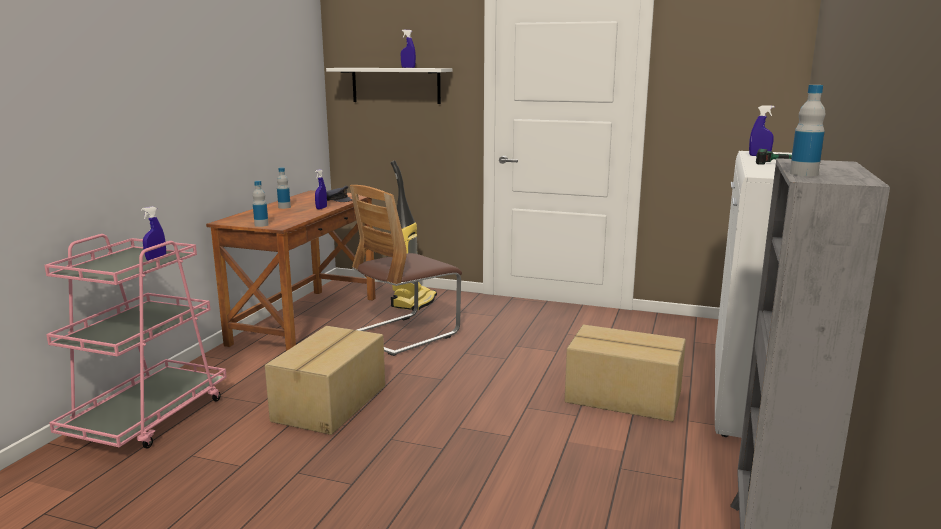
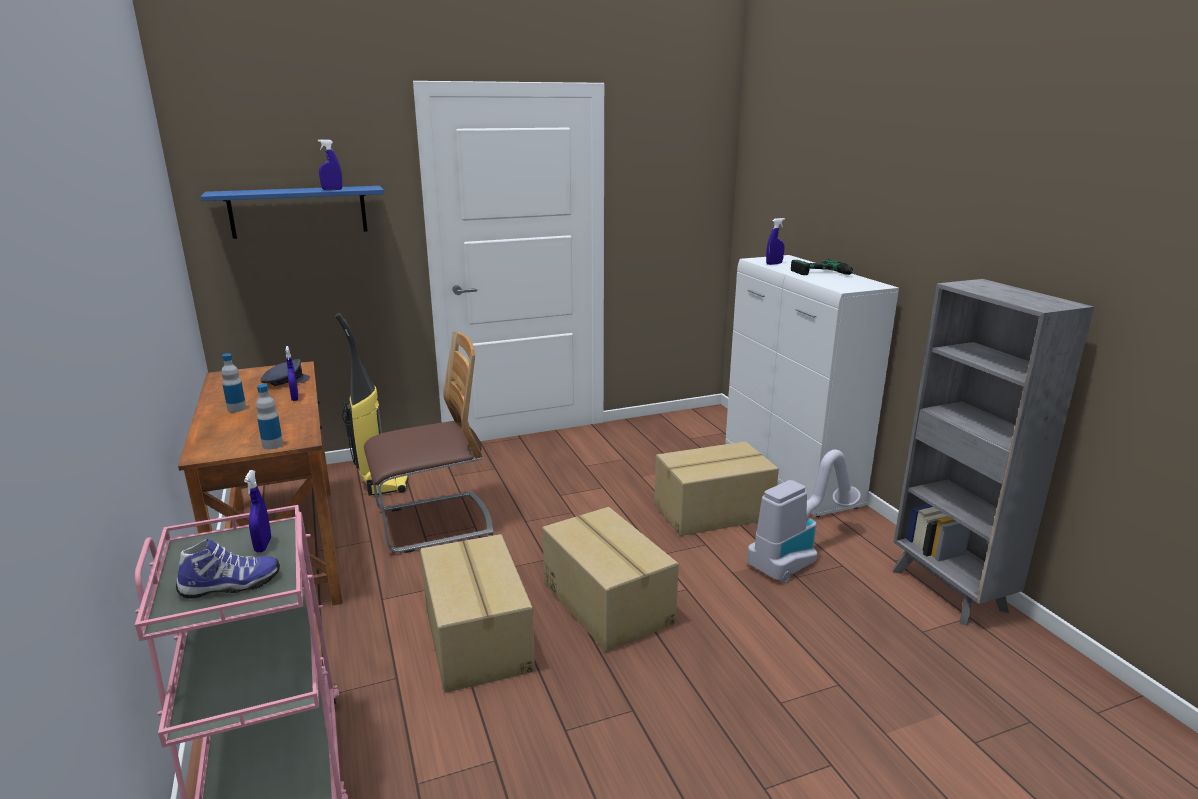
camera: 40 degrees left, 5 degrees up
white shelf [326,68,452,104] -> blue shelf [201,186,384,239]
chair [350,185,462,356] -> chair turned 120 degrees counterclockwise [364,331,493,553]
bottle [790,85,825,176] -> none
none -> shoe [176,538,280,598]
none -> cardboard box [542,507,679,652]
none -> vacuum cleaner [747,450,861,583]

